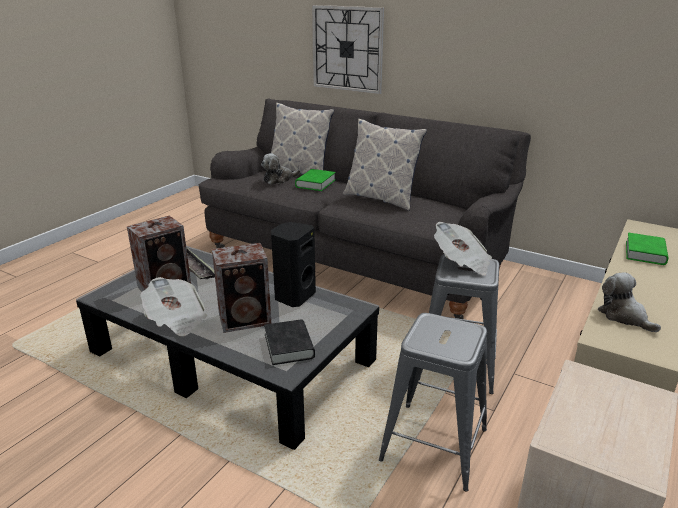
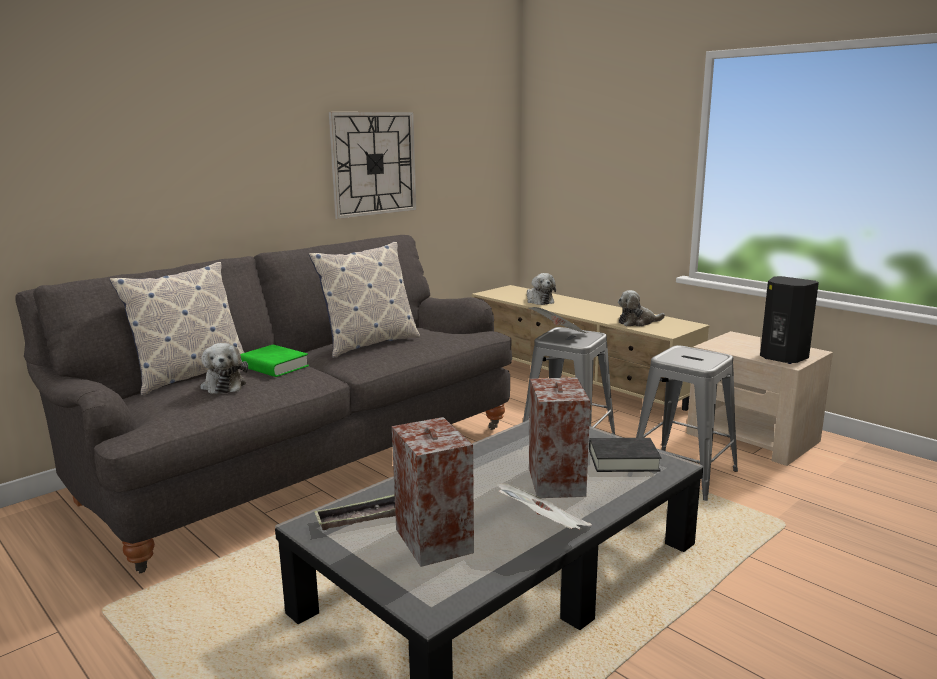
camera: 75 degrees left, 10 degrees down
black speaker [271,222,316,307] -> black speaker moved to [760,276,819,364]
wall clock [312,5,384,94] -> wall clock moved to [329,112,416,219]
green book [626,232,668,265] -> plush toy [527,273,556,305]

